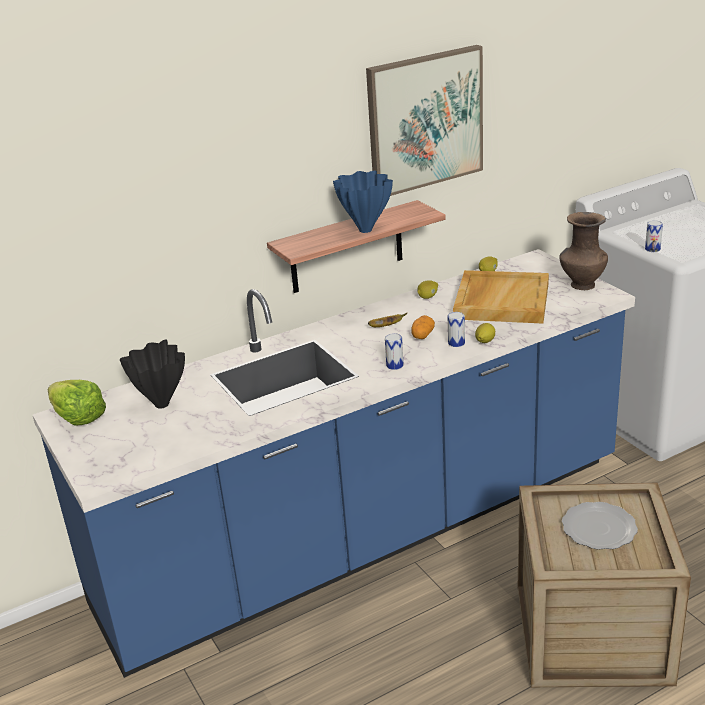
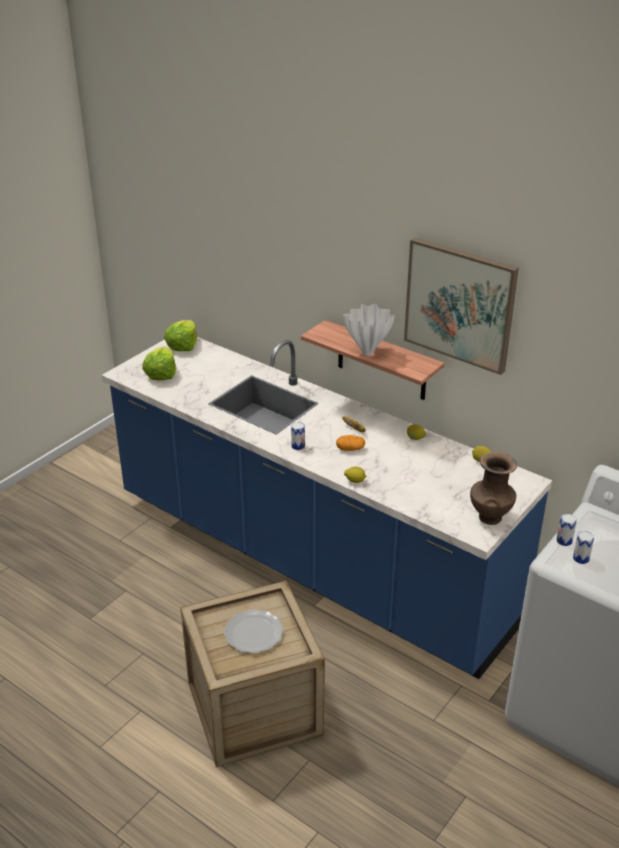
camera: 65 degrees right, 5 degrees up
black vase [120,340,185,409] -> none
blue vase [333,171,393,233] -> white vase [343,304,395,356]
can [448,312,465,347] -> can moved to [573,531,594,564]
beige tray [453,270,549,324] -> none
none -> lettuce [142,346,176,380]

